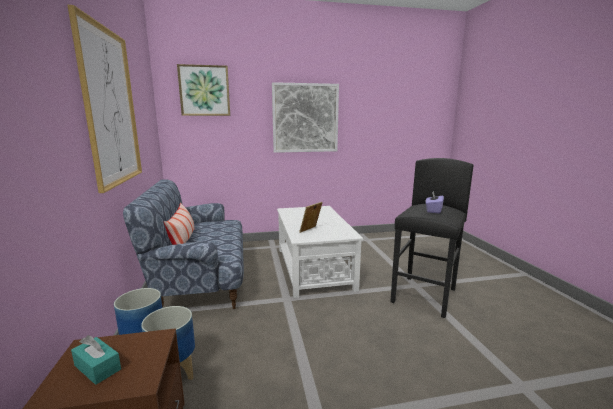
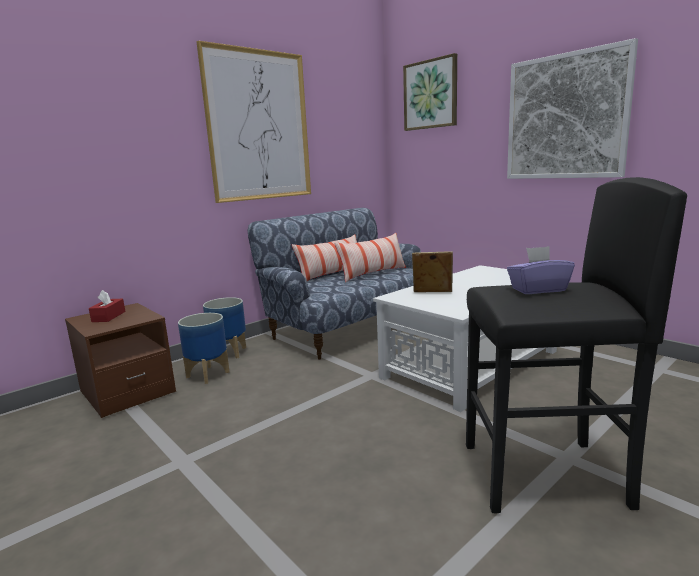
camera: 60 degrees right, 0 degrees up
turquoise tissue box [71,335,121,385] -> red tissue box [89,290,125,322]
none -> pillow [334,233,406,283]

